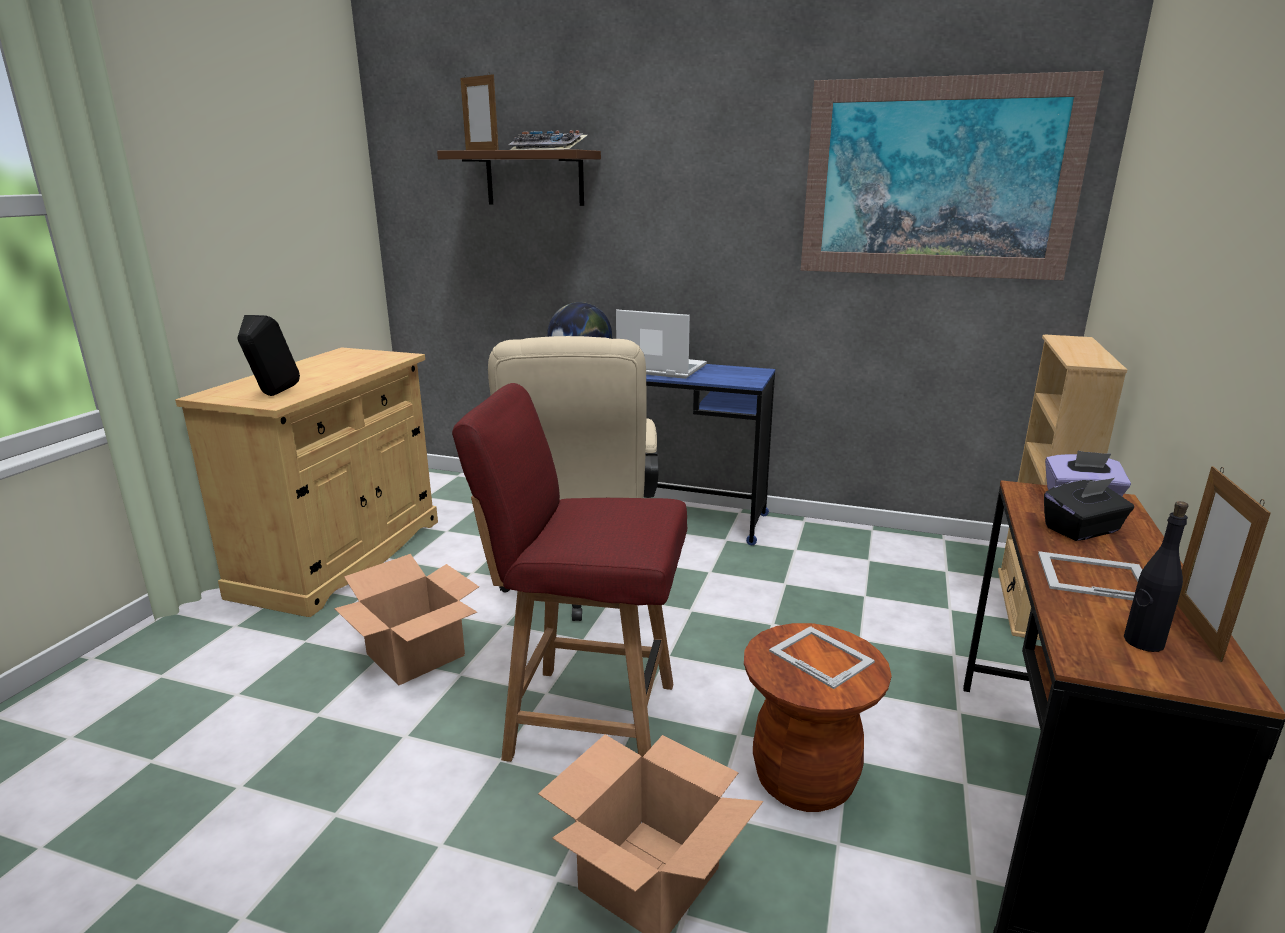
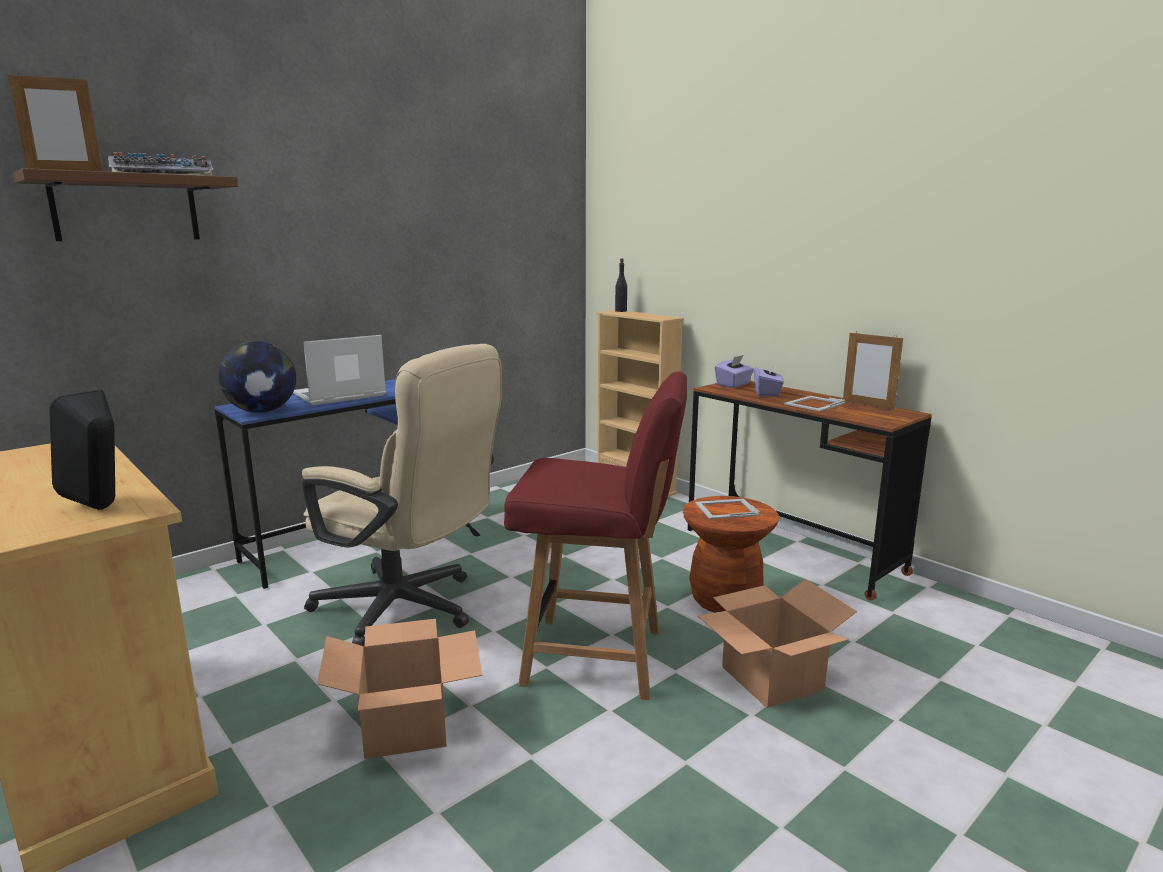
camera: 60 degrees left, 5 degrees down
red chair [452,383,687,762] -> red chair turned 120 degrees counterclockwise [504,371,687,700]
picture [801,71,1104,280] -> none
black tissue box [1044,478,1134,541] -> purple tissue box [754,362,784,397]
black bottle [1124,501,1189,652] -> black bottle moved to [615,258,627,312]

